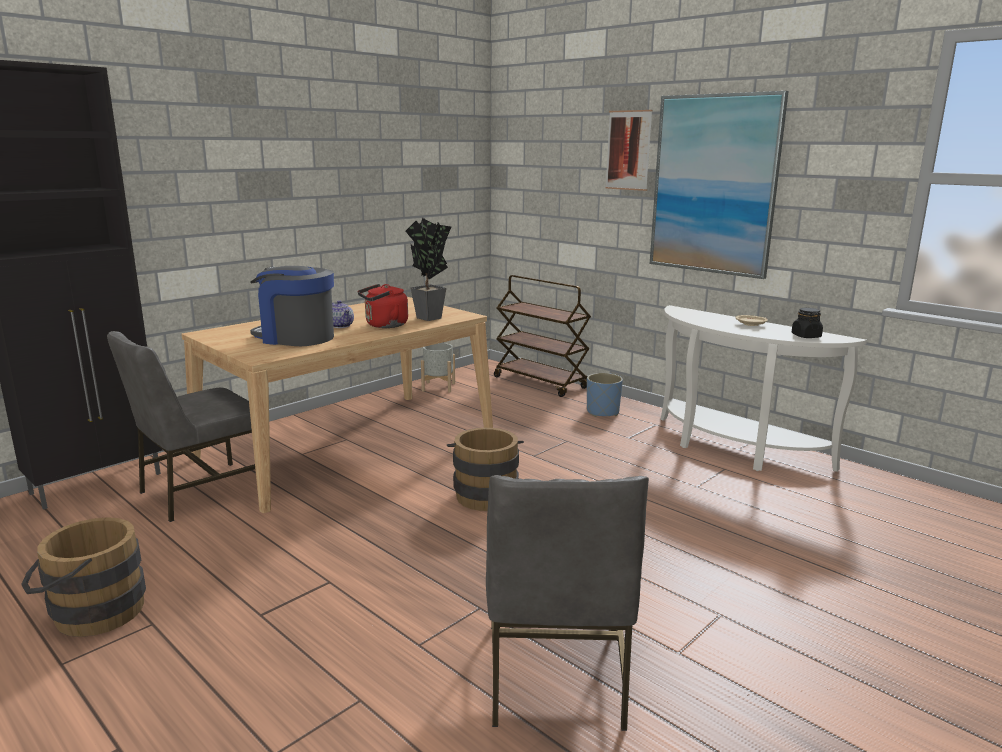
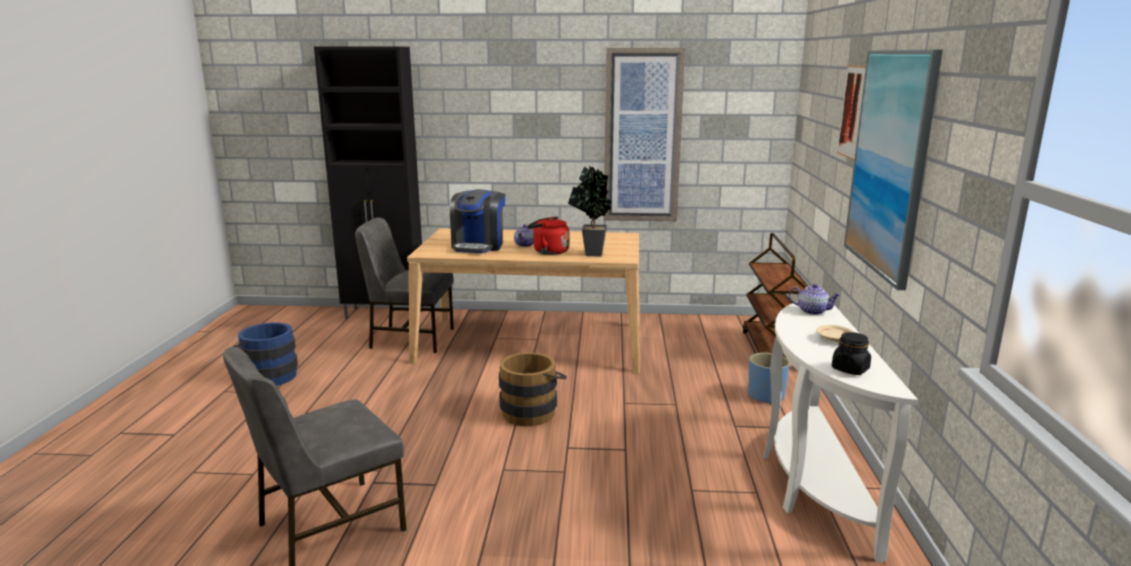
camera: 50 degrees right, 0 degrees up
brown bucket [21,517,146,637] -> blue bucket [233,323,298,386]
coffee machine [250,266,334,346] -> coffee machine turned 150 degrees counterclockwise [450,189,505,253]
grey planter [421,343,455,393] -> none
none -> picture [604,48,685,221]
none -> teapot [789,284,841,315]

